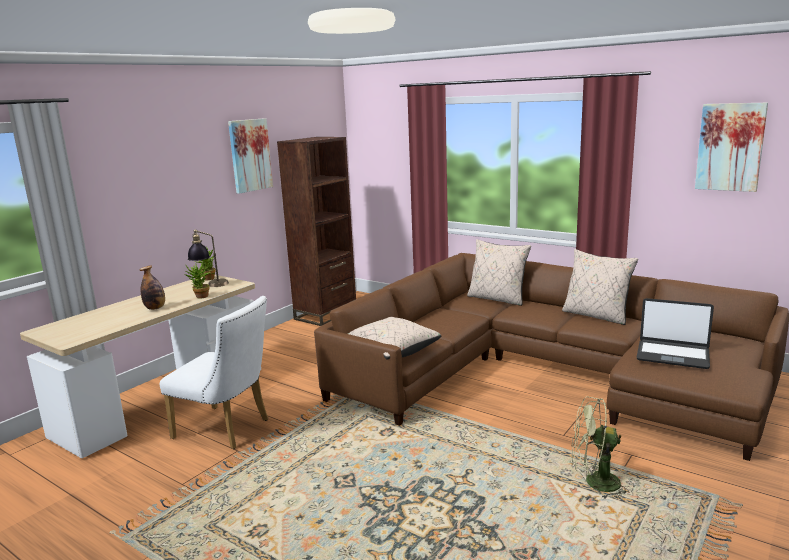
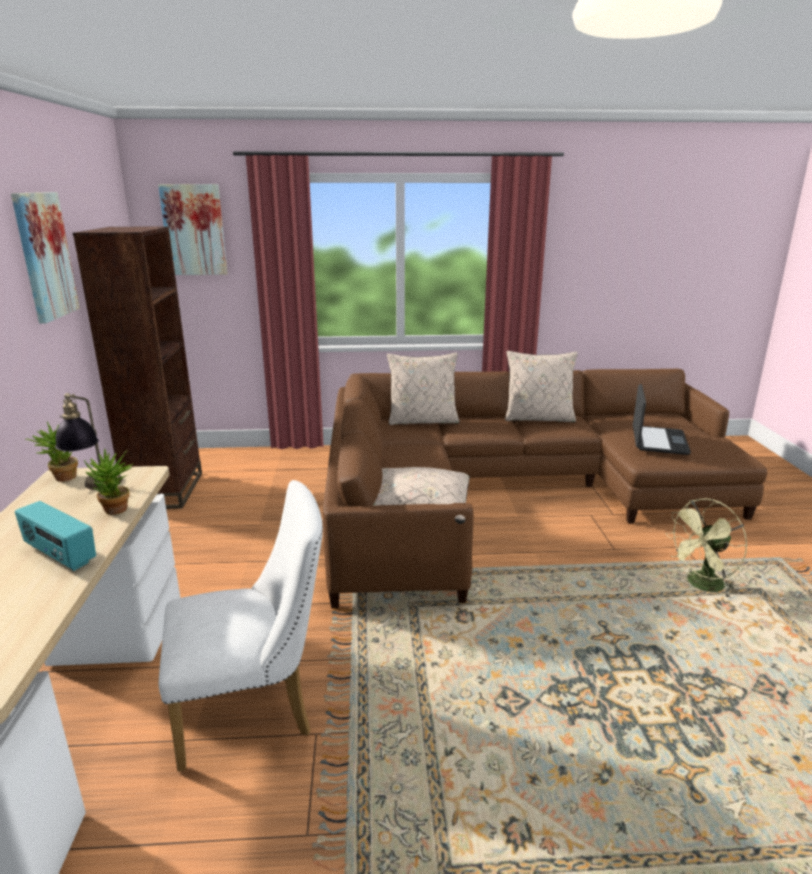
camera: 40 degrees left, 5 degrees up
bottle [139,265,165,310] -> radio [15,501,96,571]
laptop [637,298,714,369] -> laptop turned 60 degrees counterclockwise [633,384,691,455]
picture [695,102,768,192] -> picture moved to [158,184,228,275]

